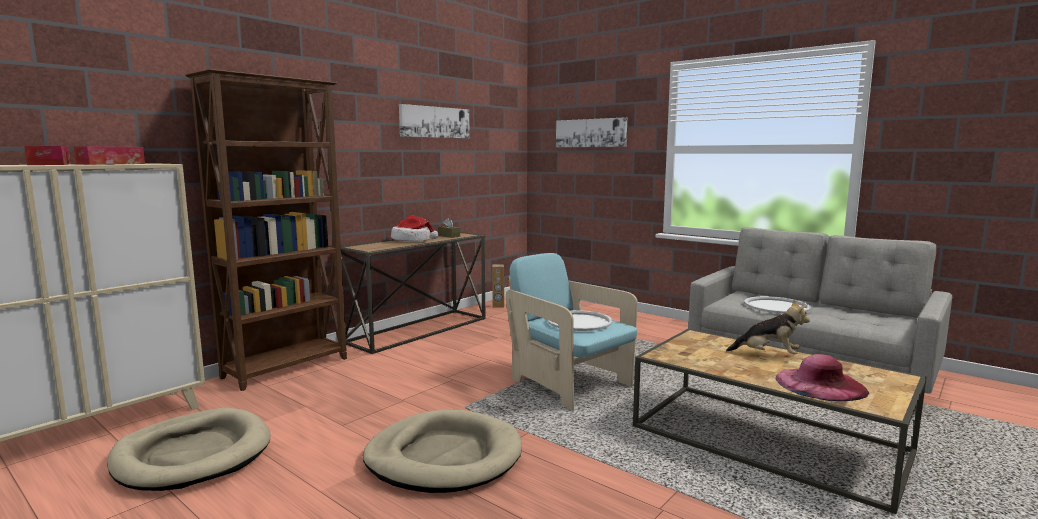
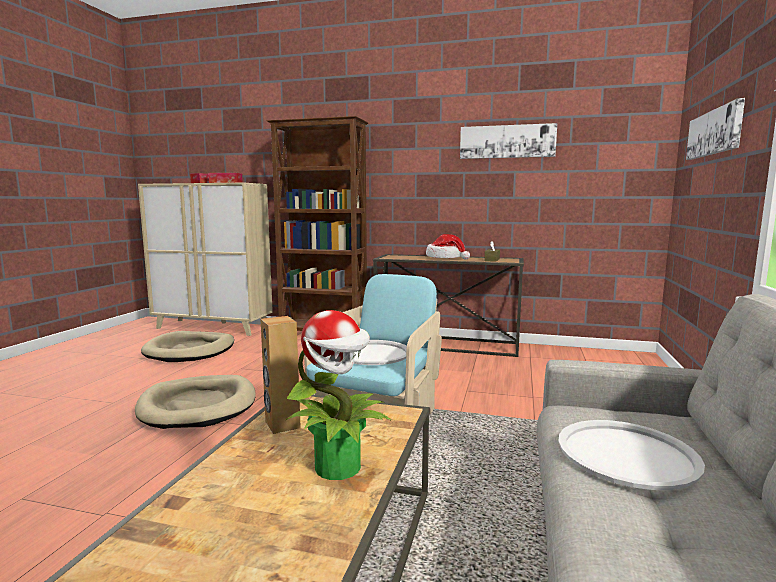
camera: 65 degrees right, 0 degrees up
brown speaker [492,264,504,308] -> brown speaker moved to [261,316,301,434]
plush toy [726,299,810,354] -> potted plant [286,310,391,480]
pink hat [776,354,869,401] -> none

